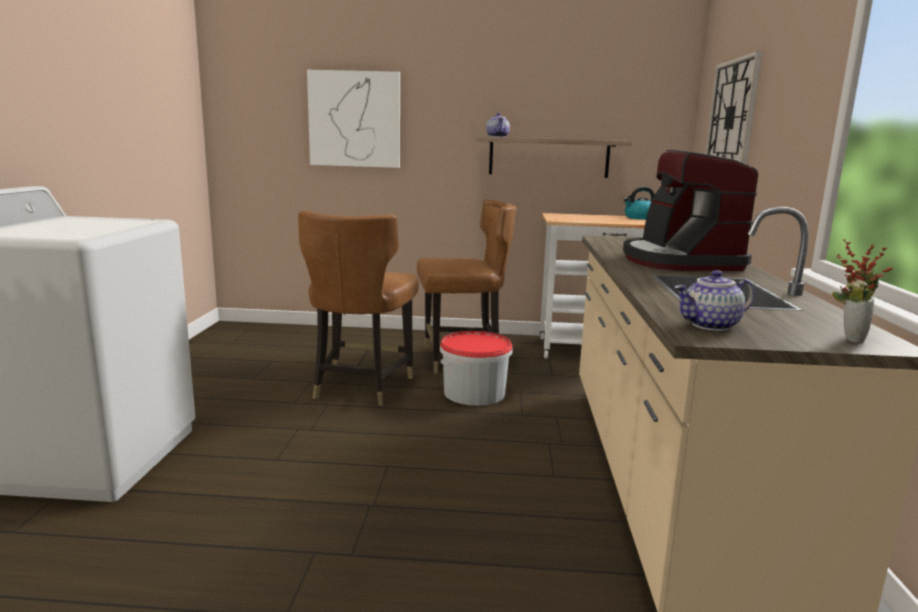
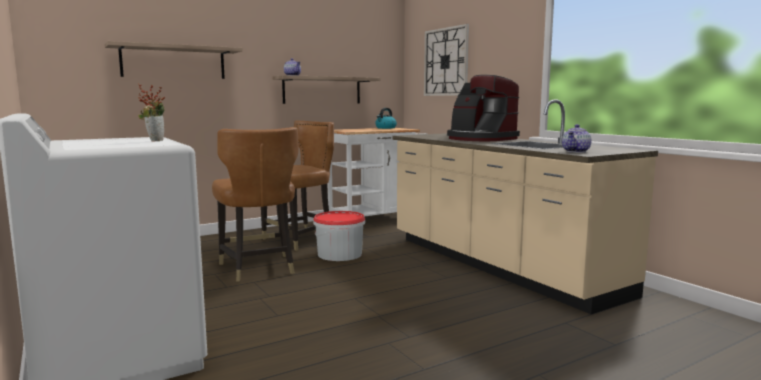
camera: 35 degrees left, 5 degrees down
picture [307,70,400,168] -> shelf [105,41,243,79]
potted plant [832,239,893,343] -> potted plant moved to [138,84,165,142]

